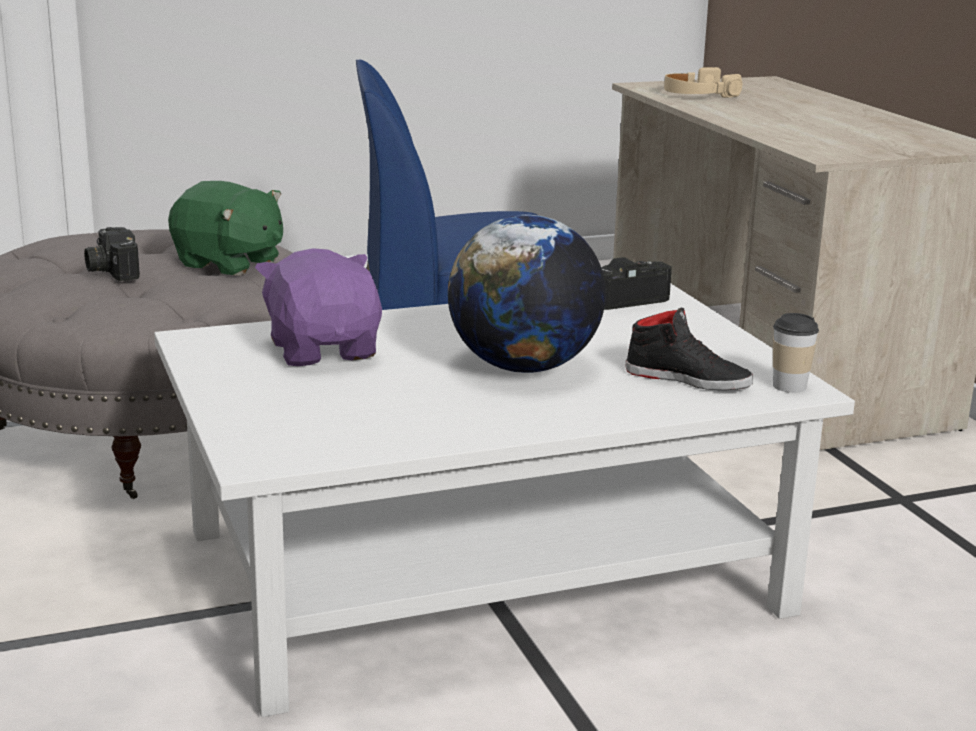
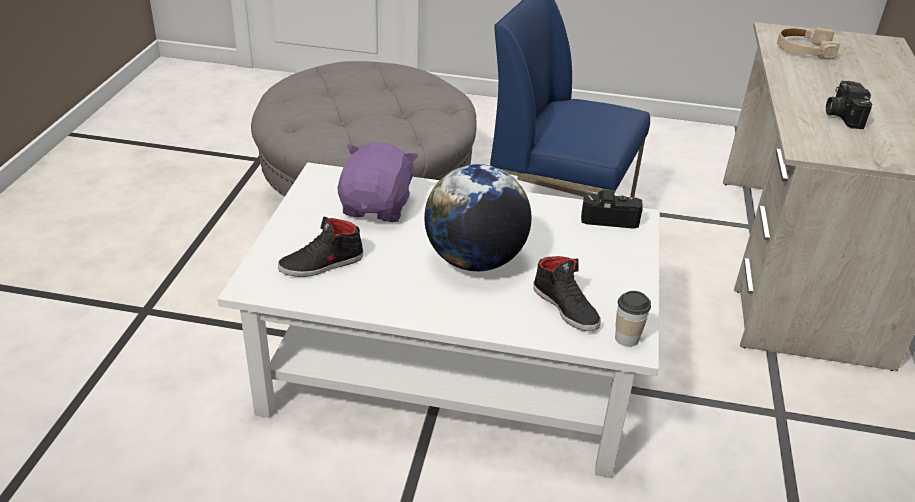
camera: 30 degrees right, 15 degrees up
camera [84,227,140,281] -> camera moved to [826,81,872,129]
green plush toy [168,181,283,276] -> none
none -> black shoe [278,217,364,277]

